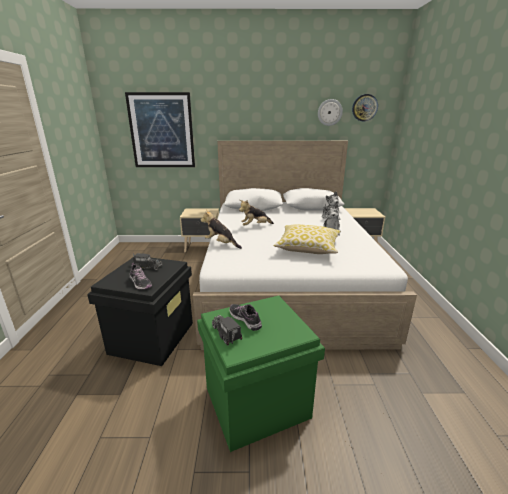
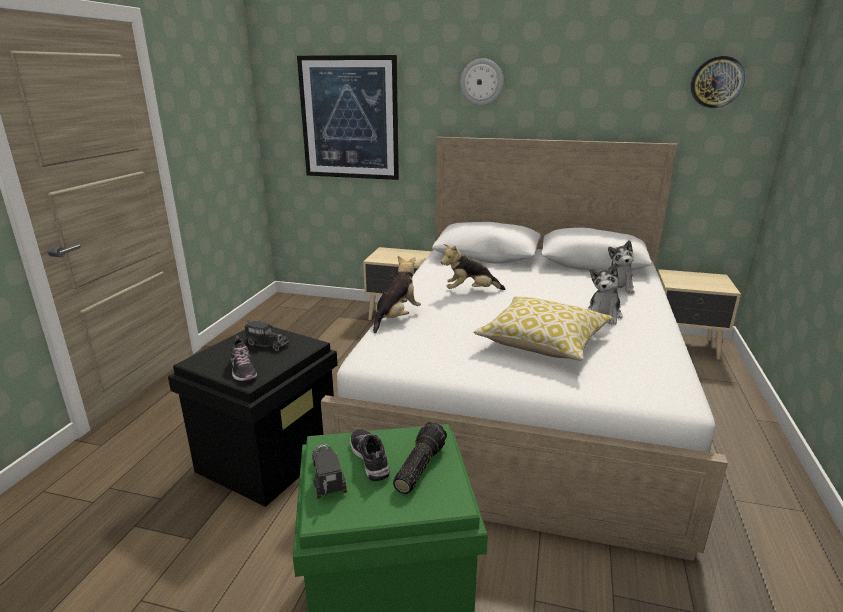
camera: 15 degrees right, 0 degrees up
plush toy [201,209,242,249] -> plush toy turned 75 degrees clockwise [373,256,421,333]
wall clock [318,99,343,126] -> wall clock moved to [460,58,504,106]
none -> flashlight [393,422,447,494]

